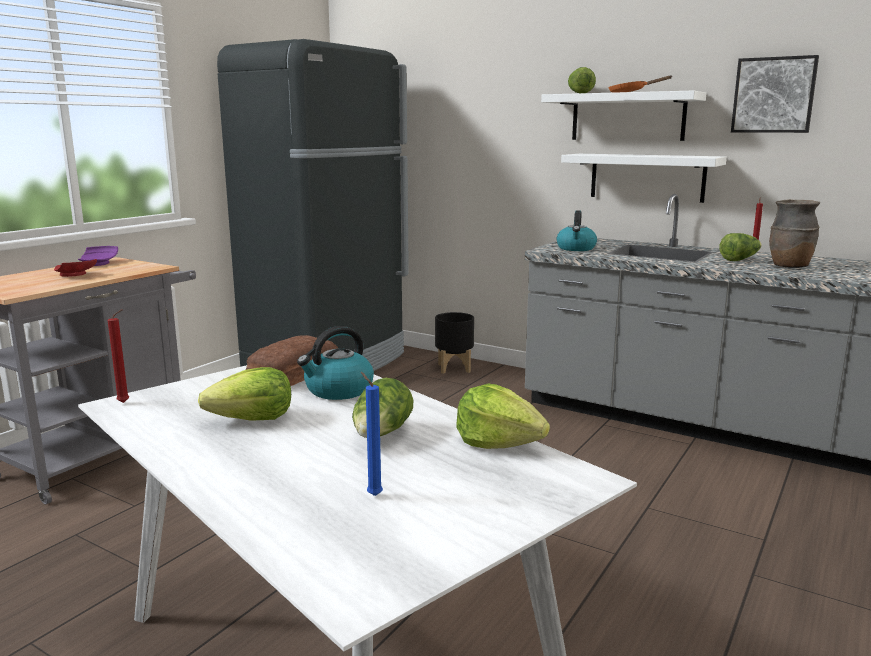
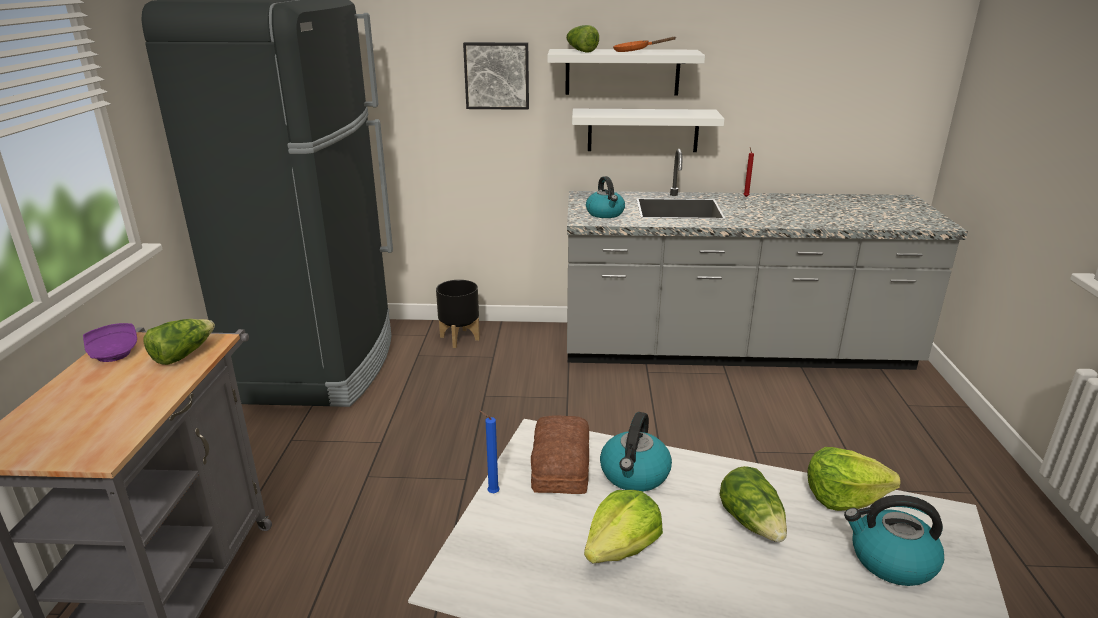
camera: 30 degrees left, 10 degrees up
red plate [54,259,97,277] -> none
red candle [108,309,129,403] -> none
blue candle [361,372,383,496] -> blue candle moved to [480,411,500,493]
lettuce [719,233,762,261] -> lettuce moved to [144,319,215,365]
picture [731,55,819,133] -> picture moved to [463,42,529,110]
brown vase [769,199,820,268] -> none
none -> kettle [844,495,944,586]

